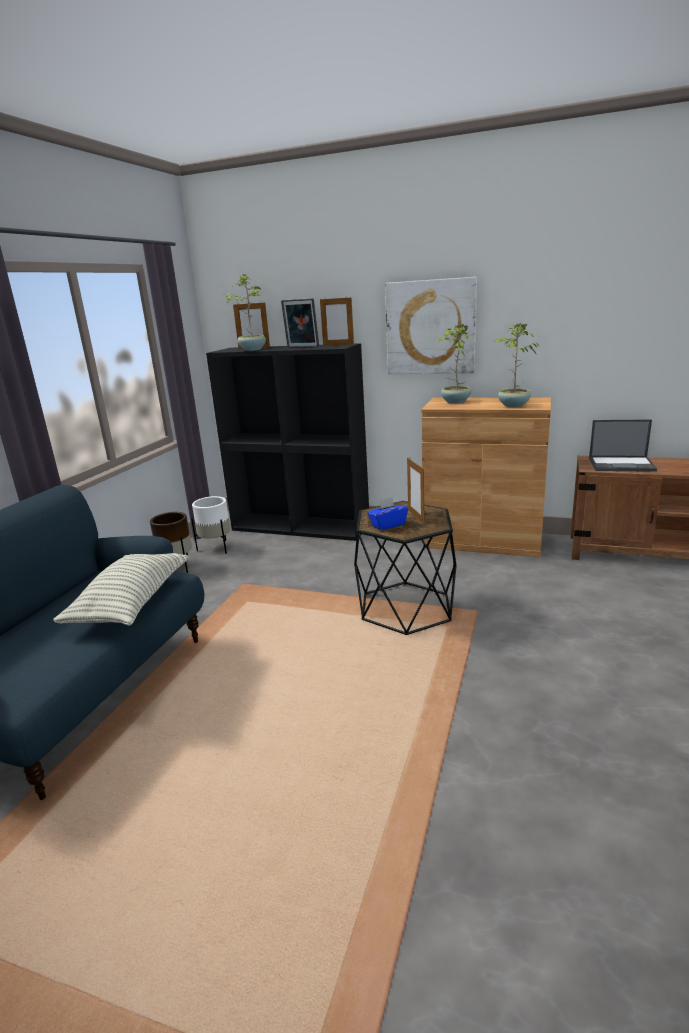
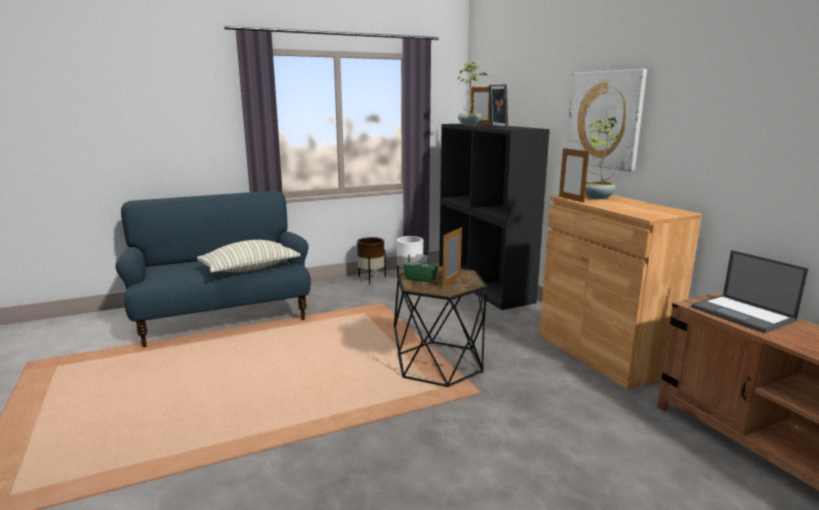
camera: 45 degrees right, 5 degrees down
picture frame [320,297,354,346] -> picture frame moved to [559,147,589,203]
blue tissue box [368,497,408,530] -> green tissue box [403,254,439,282]
potted plant [495,323,539,407] -> none

